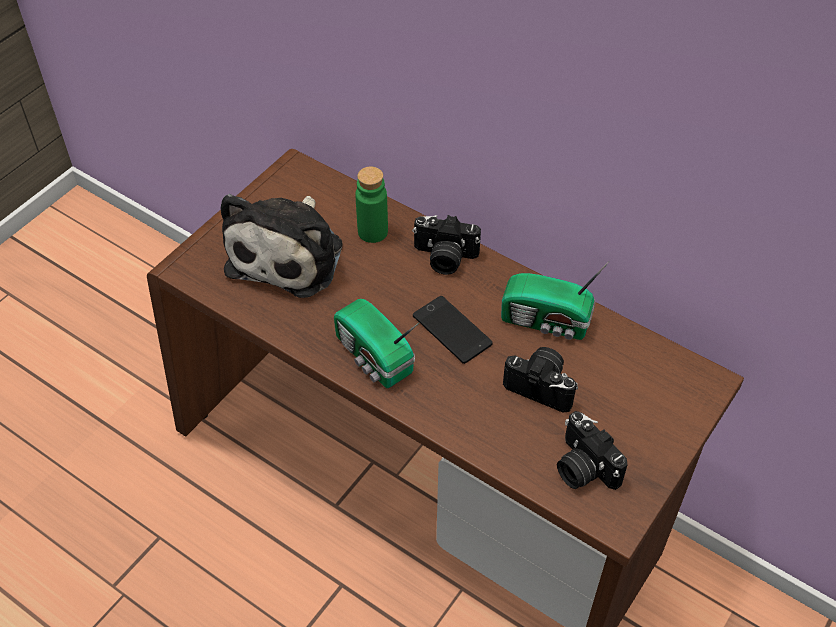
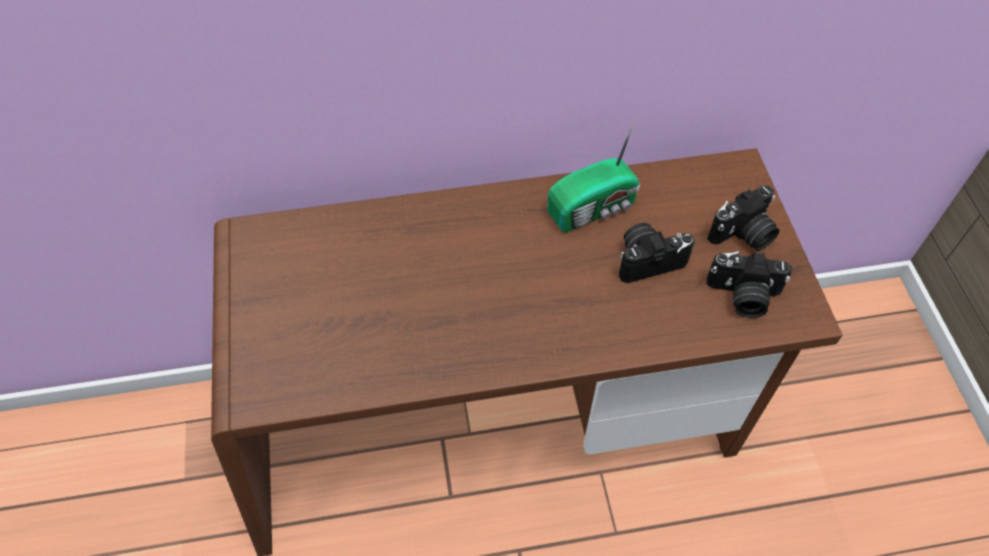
camera: 45 degrees left, 5 degrees up
plush toy [220,194,343,298] -> none
radio [334,299,419,388] -> none
green bottle [355,167,388,243] -> none
camera [412,215,481,275] -> camera moved to [707,186,779,251]
phone [413,296,493,364] -> none

